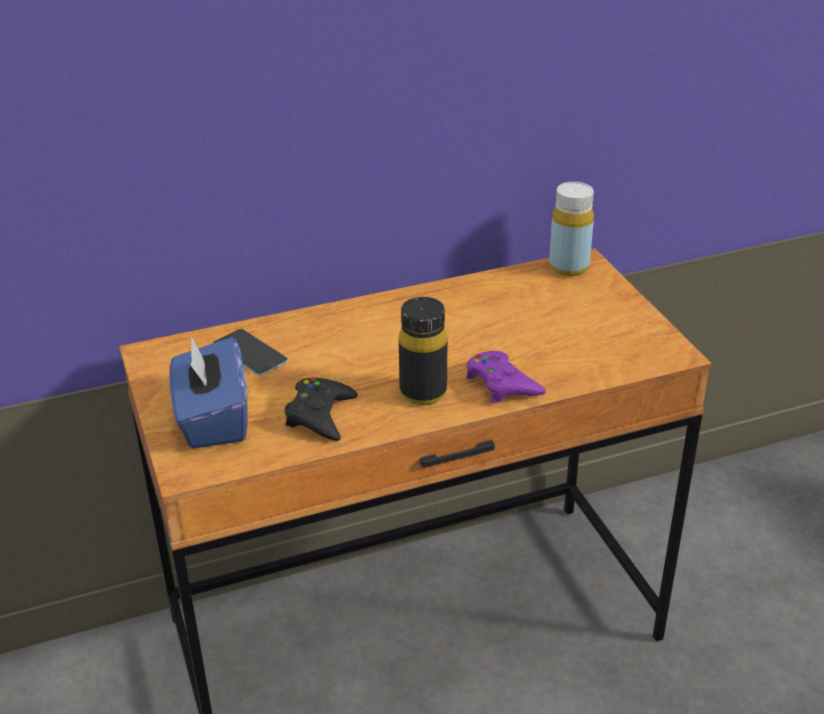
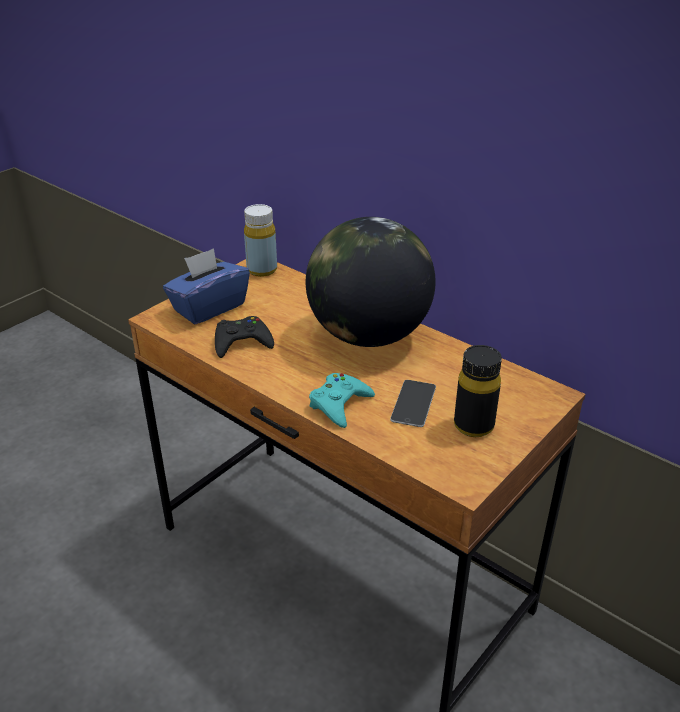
camera: 60 degrees right, 0 degrees up
phone [212,329,289,376] -> phone moved to [390,380,436,427]
black bottle [399,297,447,405] -> black bottle moved to [454,345,502,437]
purple game controller [466,351,546,403] -> turquoise game controller [309,373,375,428]
yellow bottle [549,182,594,276] -> yellow bottle moved to [244,204,277,277]
none -> globe [306,217,436,347]

